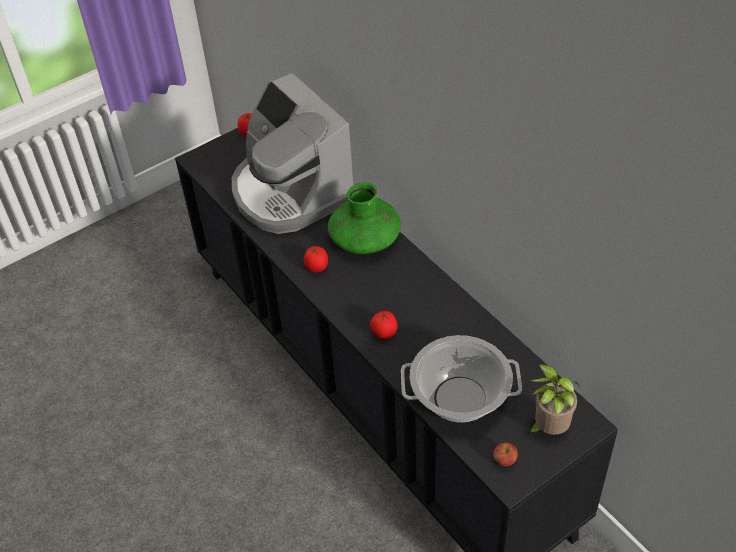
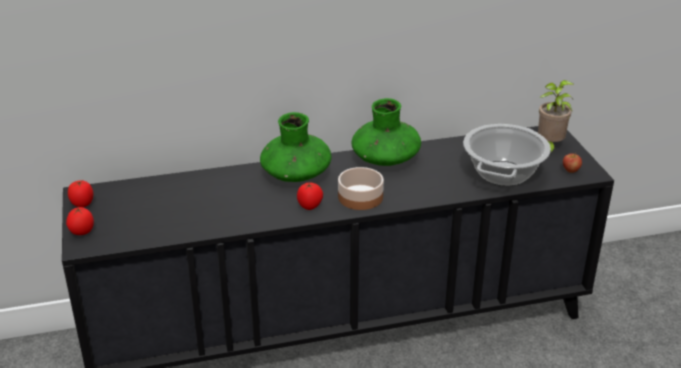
camera: 70 degrees left, 15 degrees down
coffee machine [232,73,355,234] -> none
tomato [370,311,398,339] -> tomato moved to [66,207,94,235]
none -> bowl [338,167,384,210]
none -> green vase [352,98,421,166]

